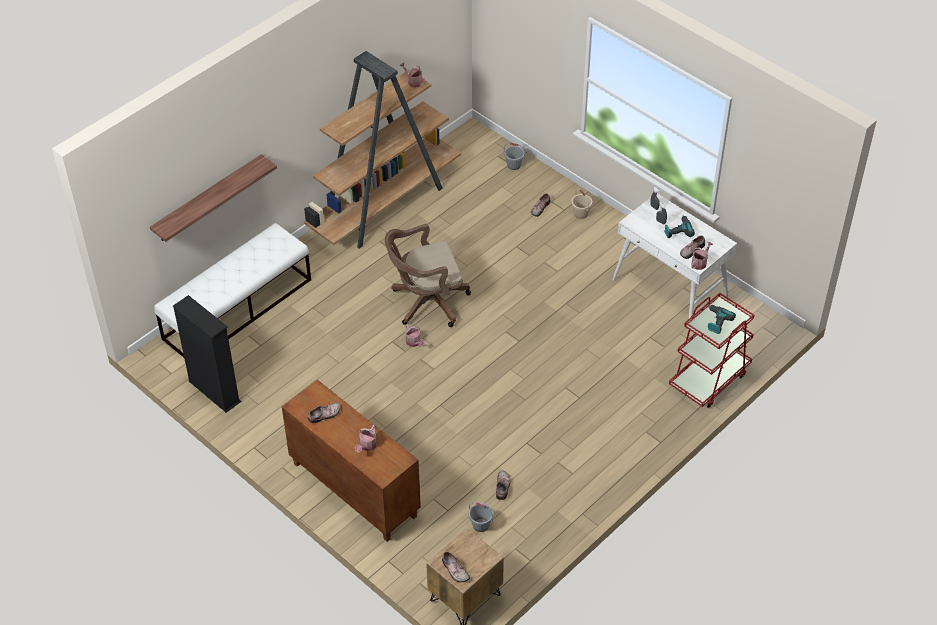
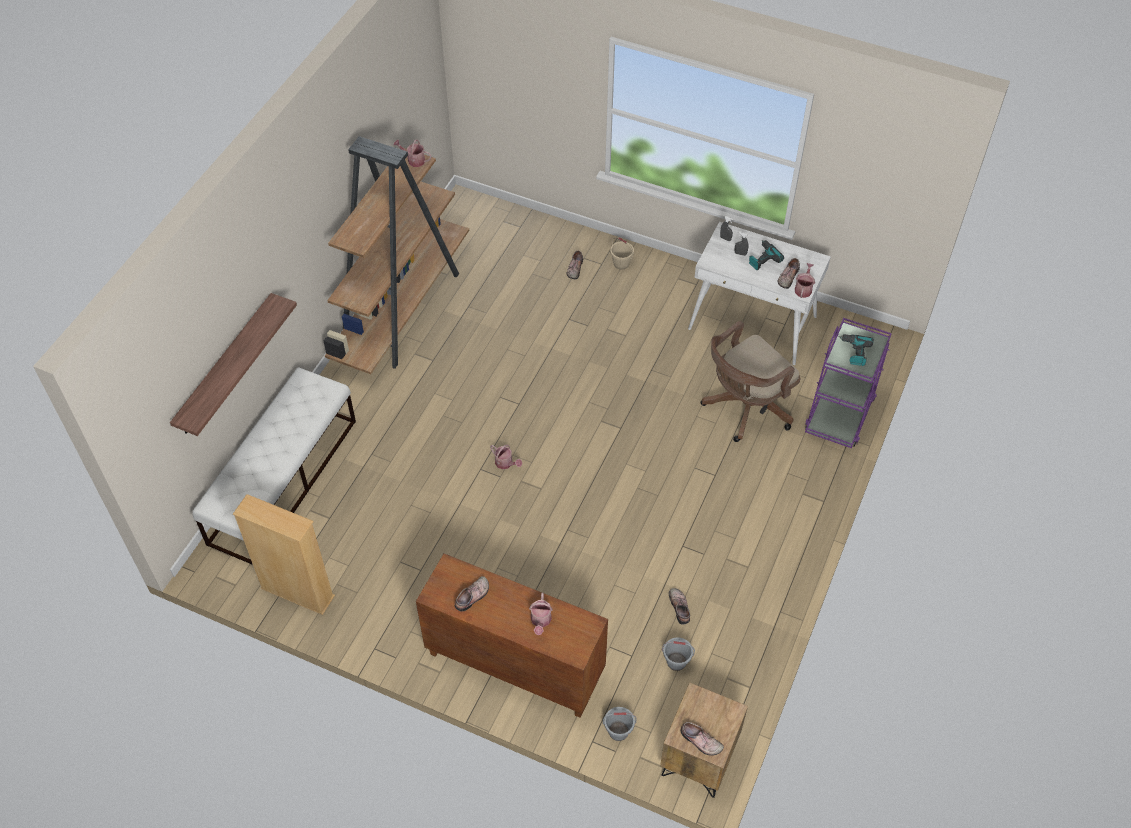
camera: 20 degrees left, 5 degrees up
black bookcase [173,295,241,413] -> beige bookcase [233,494,335,615]
brown office chair [385,224,471,327] -> brown office chair moved to [701,321,800,442]
grey bucket [504,143,525,170] -> grey bucket moved to [603,707,637,741]
red cart [669,293,754,408] -> purple cart [805,318,892,448]

